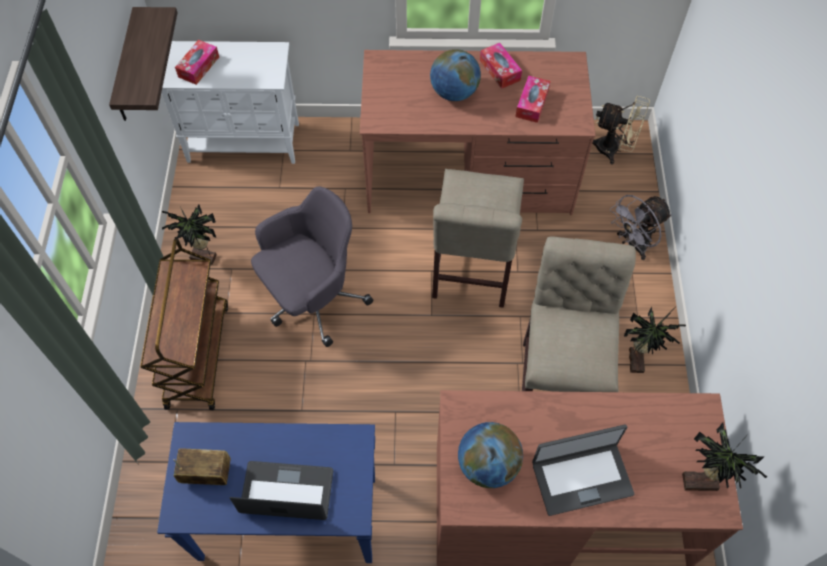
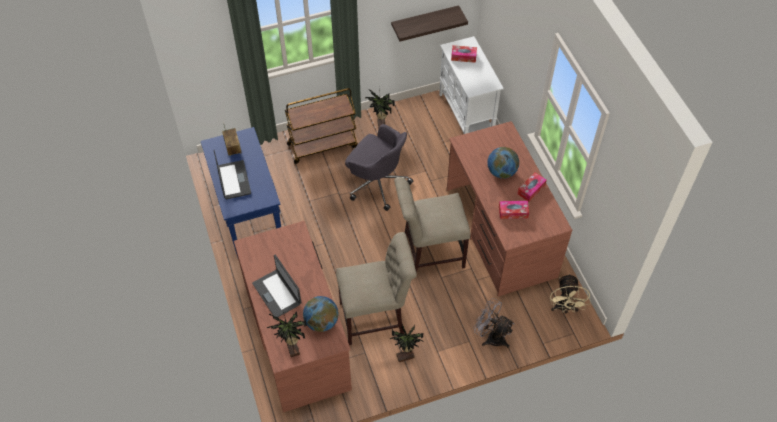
camera: 70 degrees right, 5 degrees down
globe [458,422,523,488] -> globe moved to [303,296,339,332]

